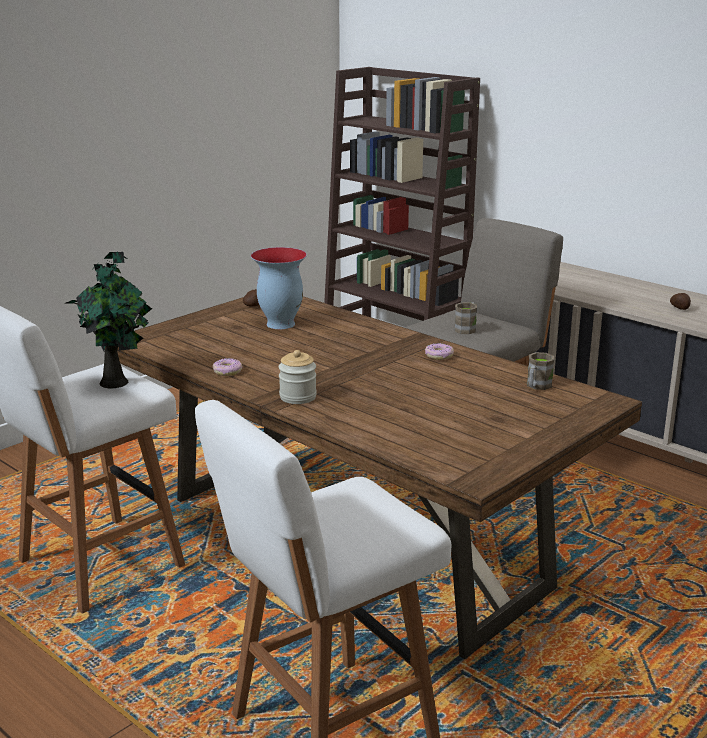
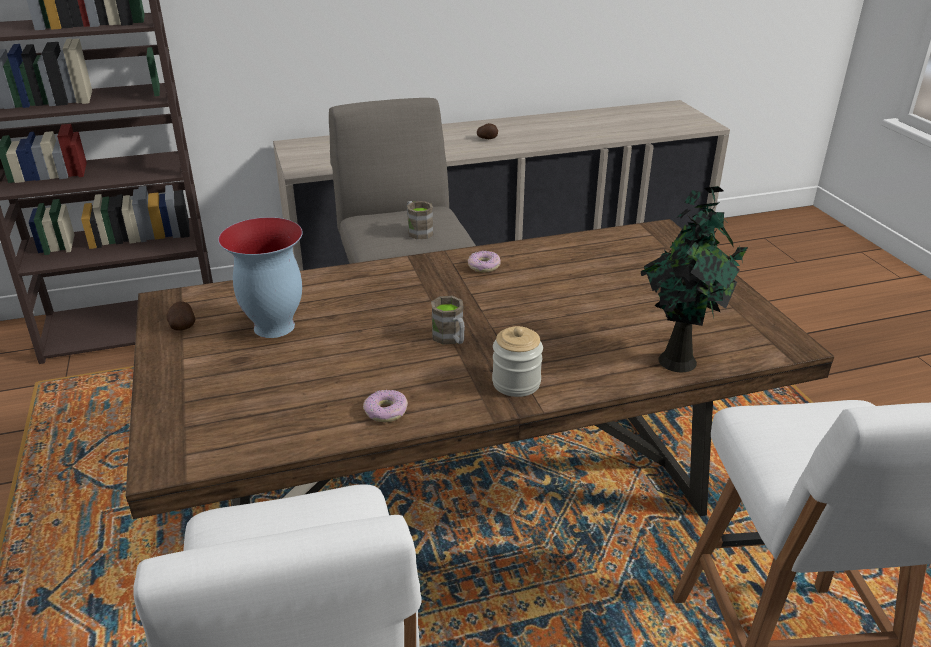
camera: 60 degrees left, 10 degrees up
potted plant [65,252,152,388] -> potted plant moved to [641,186,748,372]
brown mug [527,352,554,390] -> brown mug moved to [431,296,465,345]

